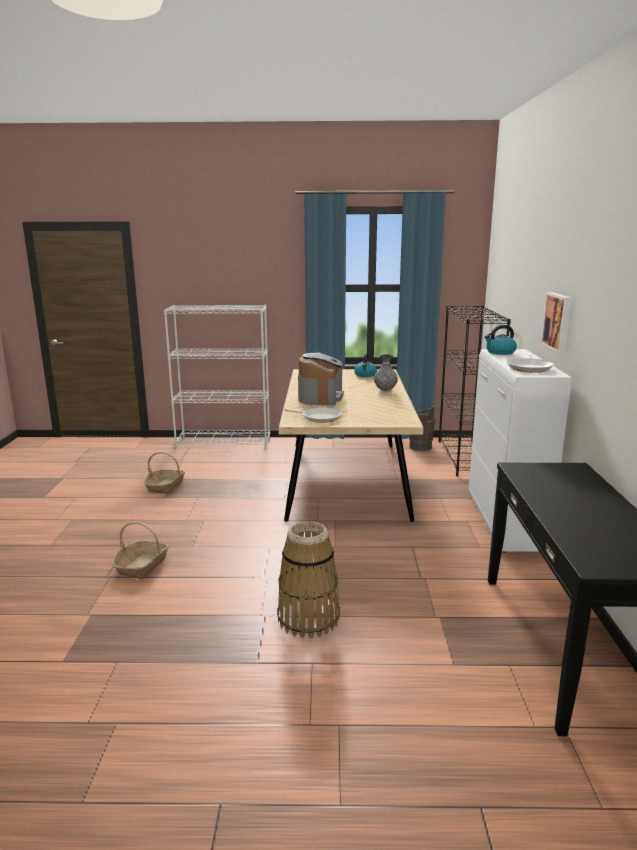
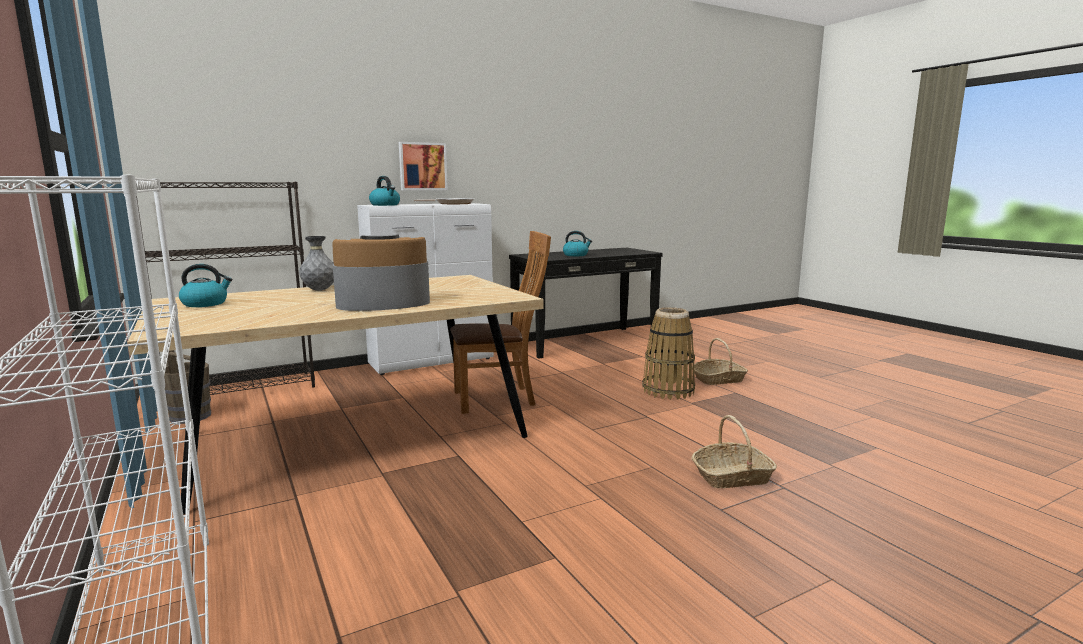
camera: 120 degrees left, 5 degrees down
basket [144,452,185,494] -> basket moved to [692,338,748,385]
frying pan [284,408,342,423] -> none
none -> brown chair [450,231,551,414]
none -> kettle [563,231,592,256]

